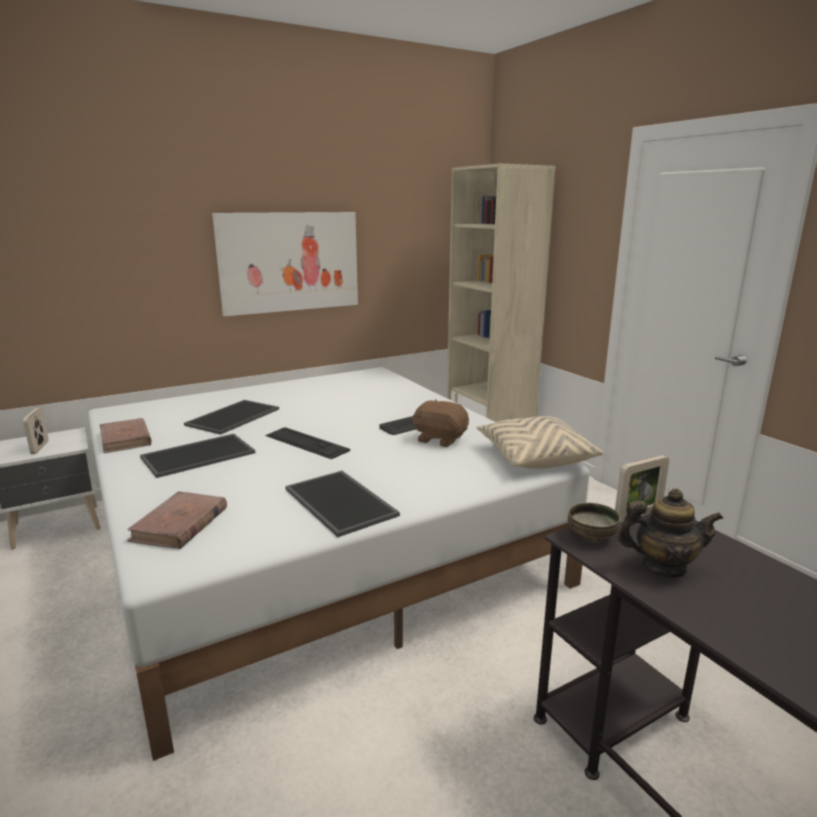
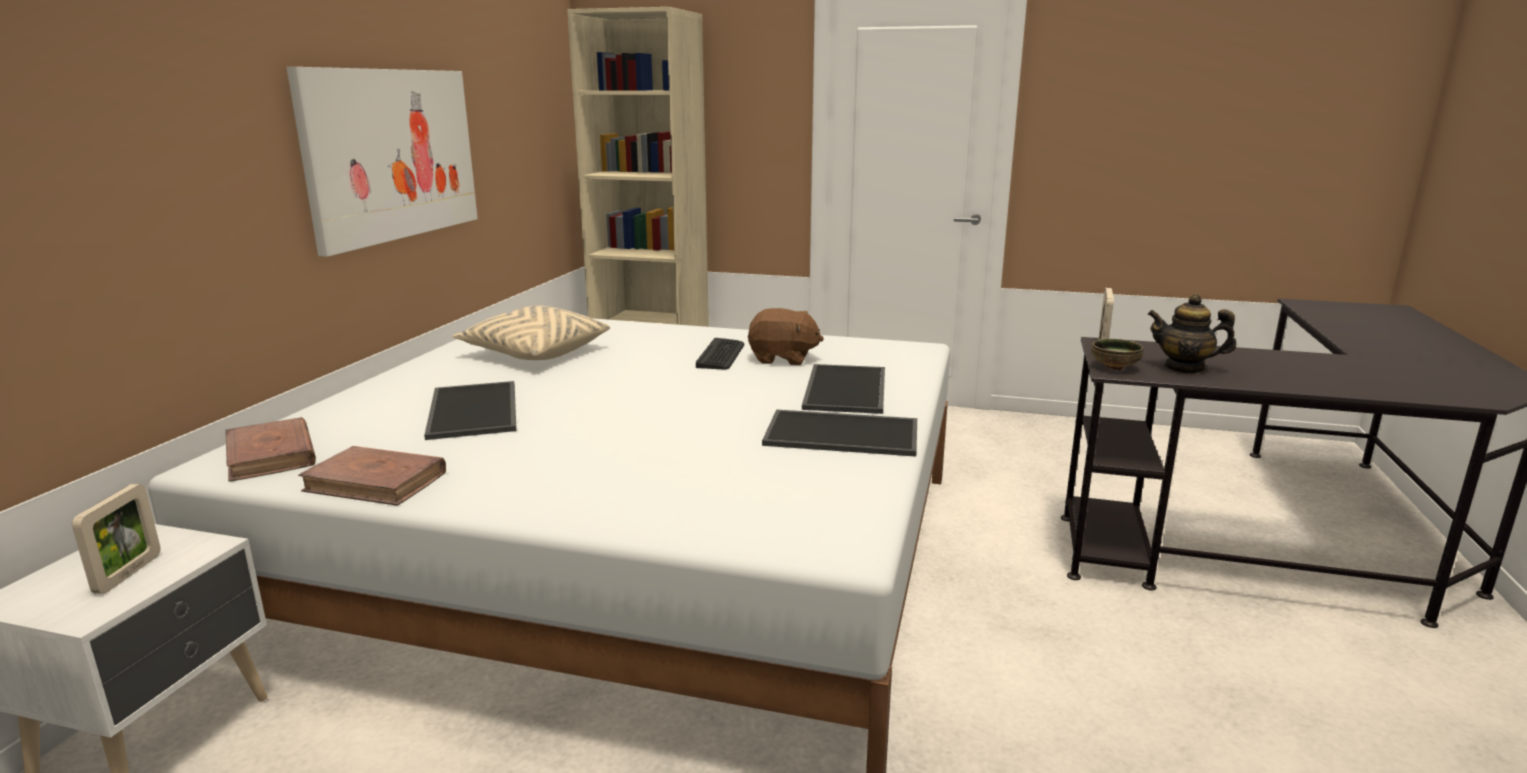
camera: 45 degrees left, 0 degrees up
picture frame [23,407,48,454] -> picture frame turned 120 degrees counterclockwise [72,484,161,594]
brown book [127,492,227,549] -> brown book moved to [225,417,316,482]
tray [140,434,255,478] -> tray moved to [802,364,885,414]
keyboard [266,427,350,459] -> none
brown plush toy [412,400,469,447] -> brown plush toy turned 150 degrees counterclockwise [748,308,824,365]
beige pillow [477,416,603,469] -> beige pillow moved to [453,305,610,360]
teapot [617,488,723,578] -> teapot turned 120 degrees counterclockwise [1148,294,1236,374]

